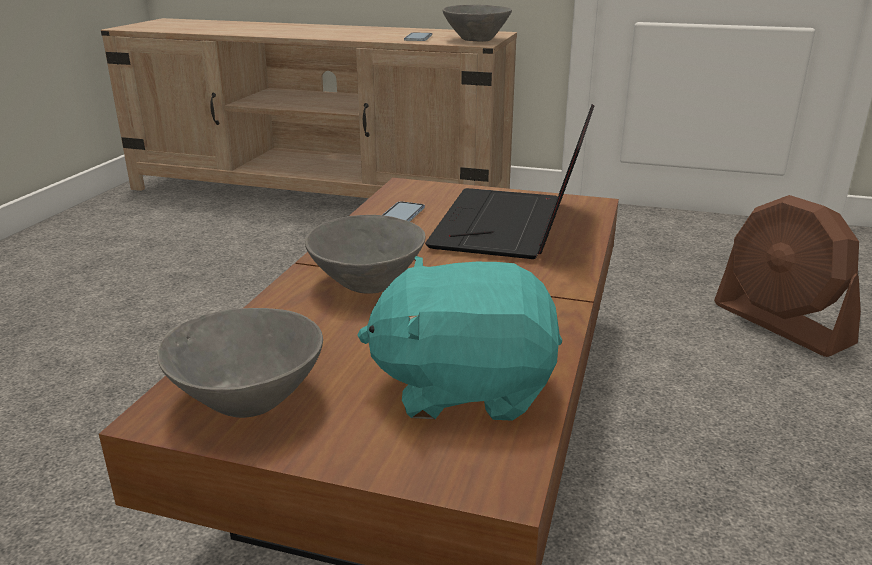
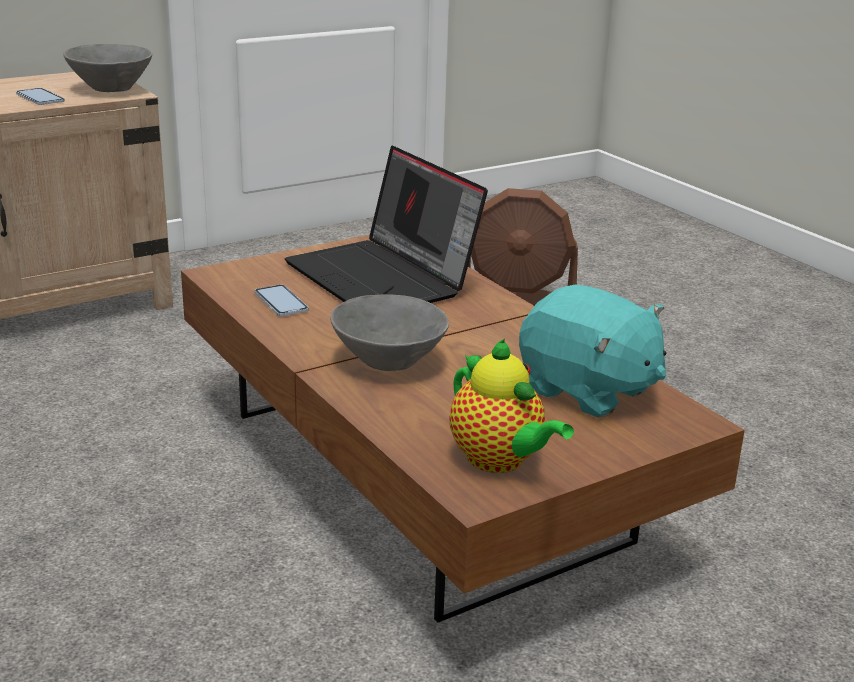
camera: 50 degrees left, 0 degrees up
grey bowl [157,308,323,418] -> teapot [449,339,574,473]
turquoise plush toy [357,256,562,421] -> turquoise plush toy turned 90 degrees counterclockwise [519,284,666,417]

